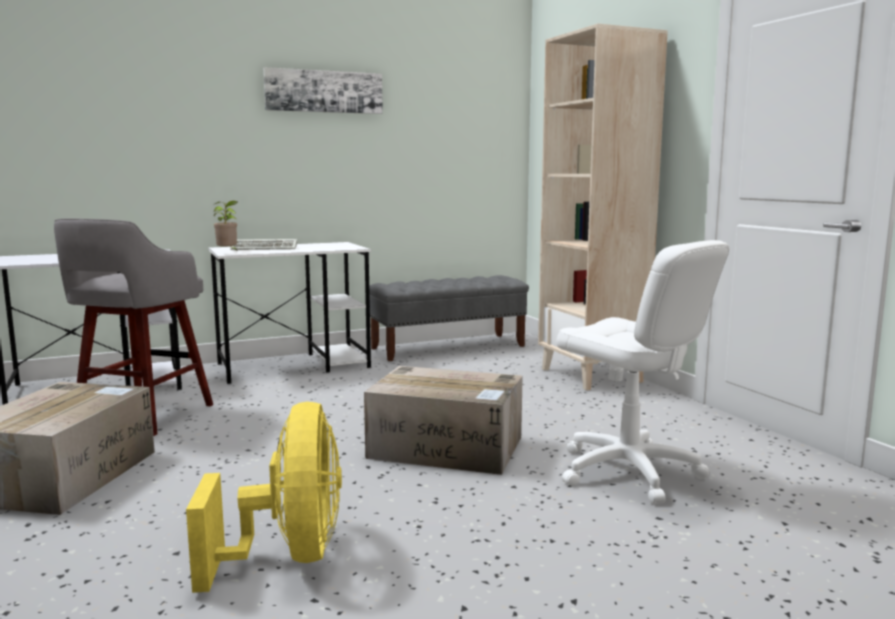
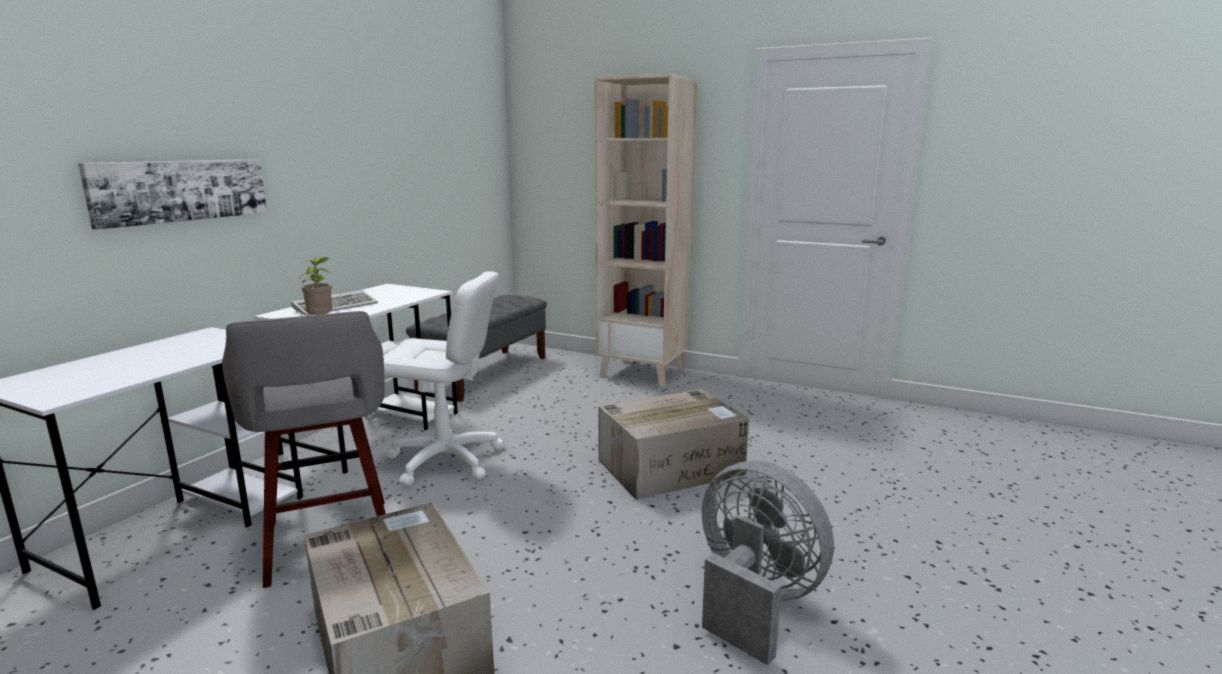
camera: 40 degrees left, 5 degrees up
yellow fan [186,402,342,593] -> grey fan [702,460,834,665]
picture [263,67,383,114] -> picture moved to [78,159,267,230]
white office chair [556,240,729,504] -> white office chair moved to [383,271,505,486]

